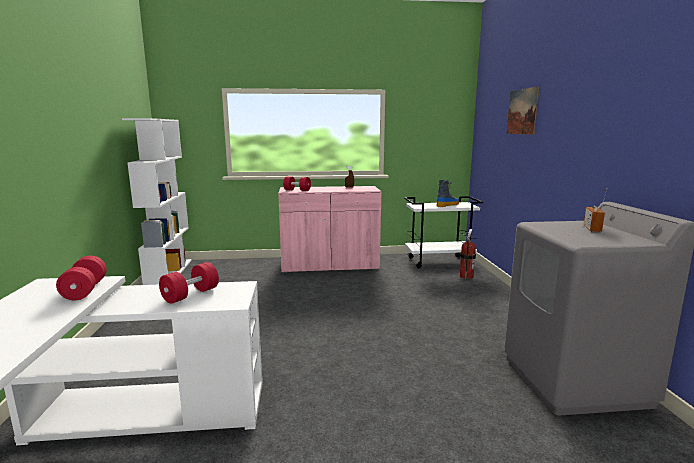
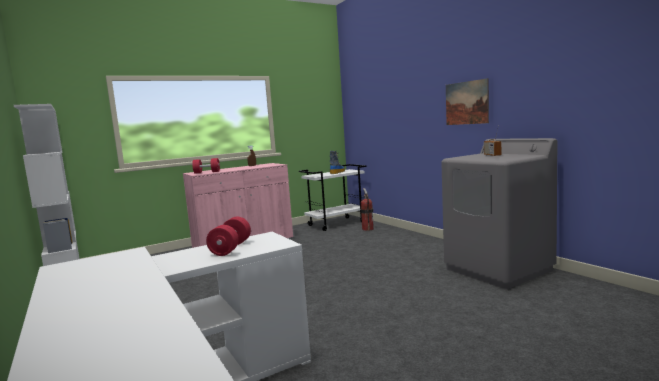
camera: 25 degrees left, 5 degrees down
red dumbbell [56,256,107,300] -> none
picture [507,86,540,135] -> picture moved to [446,78,489,125]

